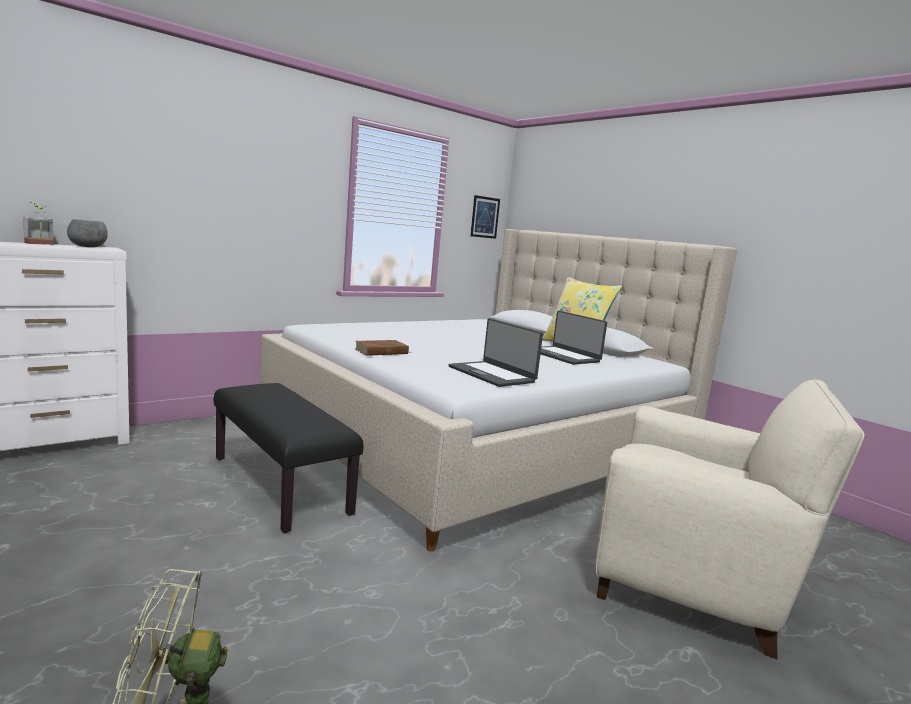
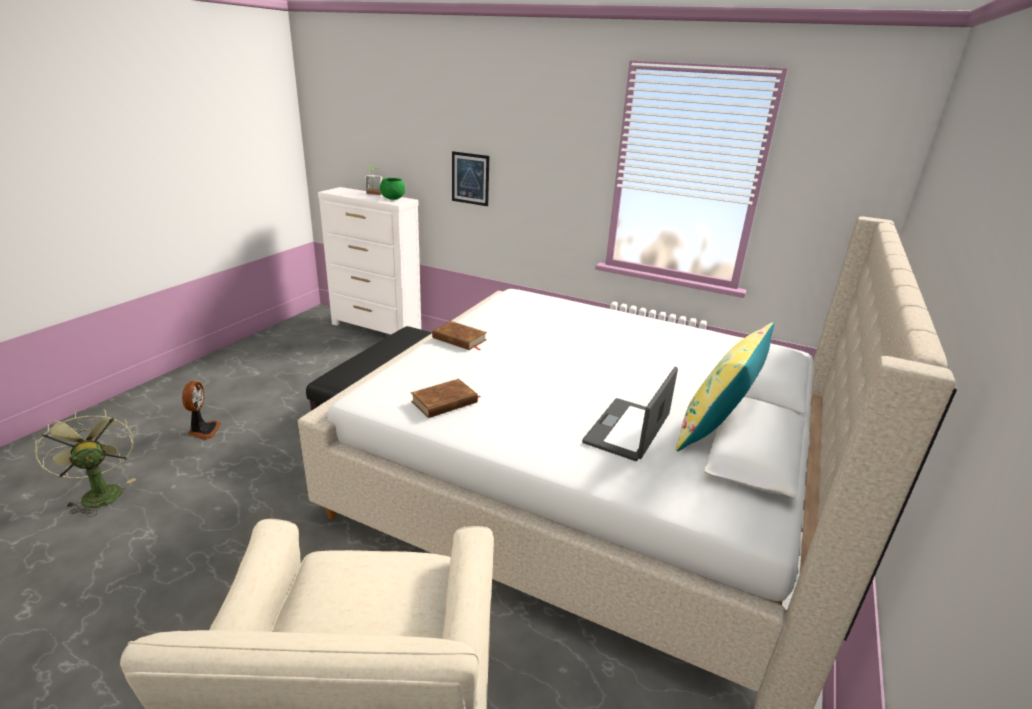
camera: 65 degrees right, 15 degrees up
grey bowl [67,219,108,247] -> green bowl [380,178,405,200]
laptop [449,318,543,387] -> brown book [411,379,480,418]
picture [470,195,500,239] -> picture moved to [452,151,489,206]
none -> fan [182,381,221,440]

